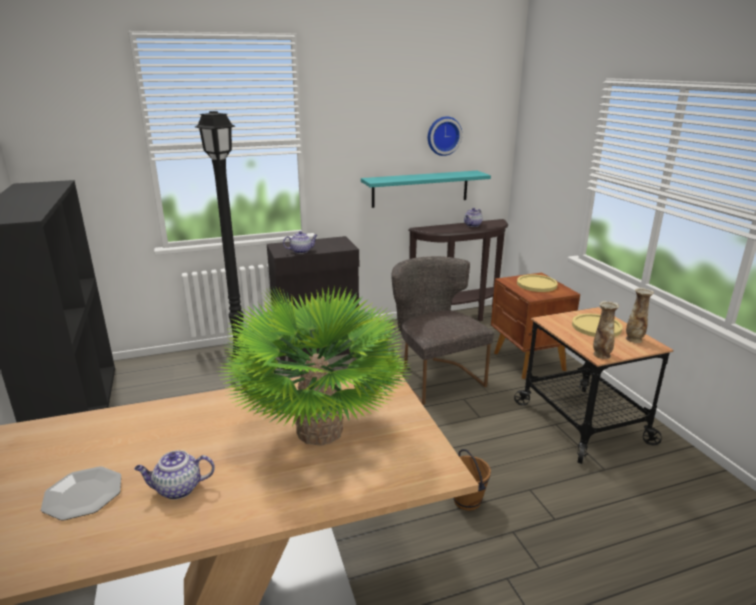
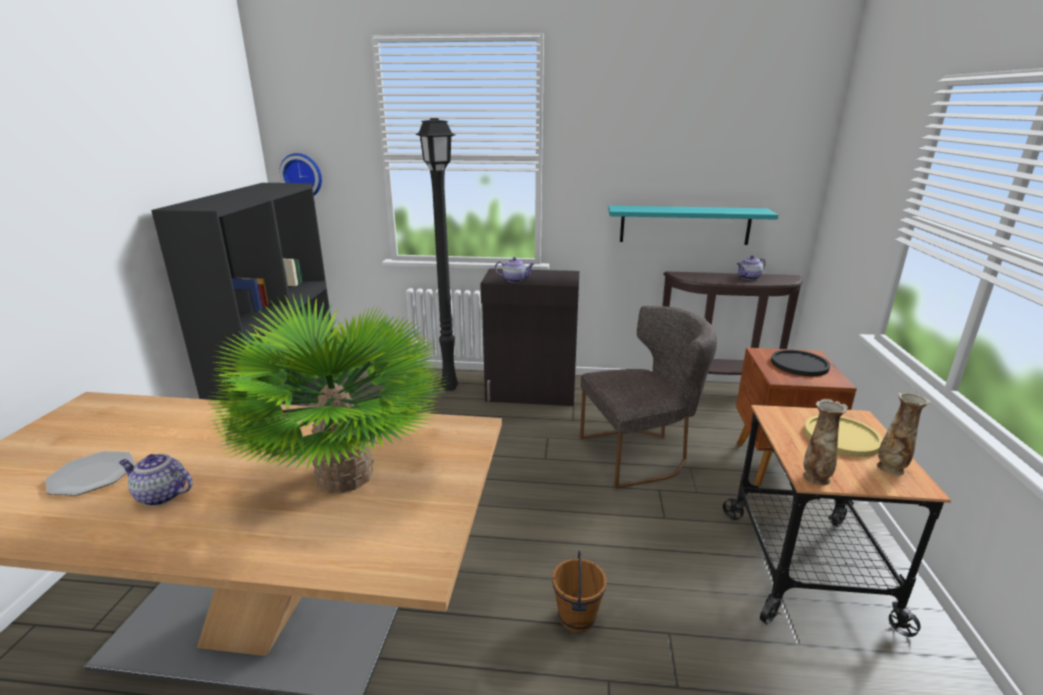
camera: 25 degrees right, 0 degrees up
grey chair [392,256,494,405] -> grey chair turned 75 degrees clockwise [580,306,717,489]
wall clock [428,116,462,156] -> wall clock moved to [279,153,322,196]
yellow plate [517,275,558,292] -> black plate [771,350,830,376]

